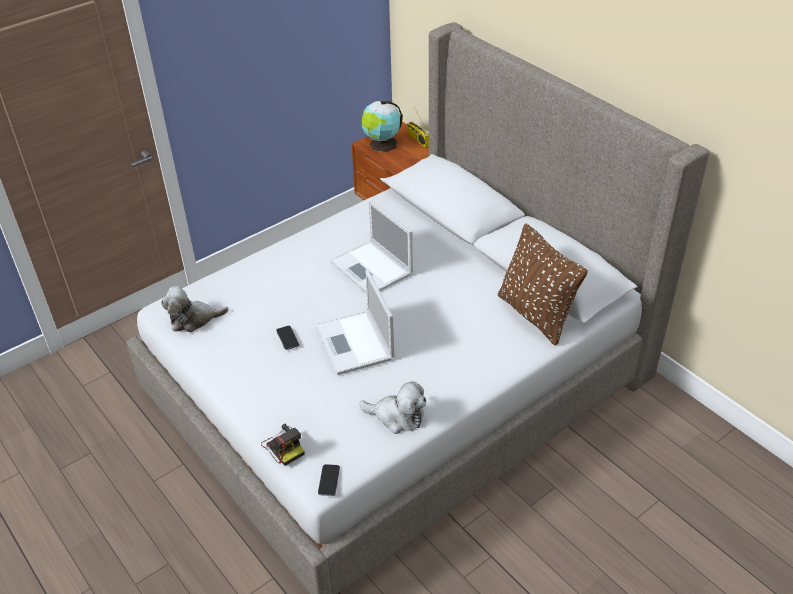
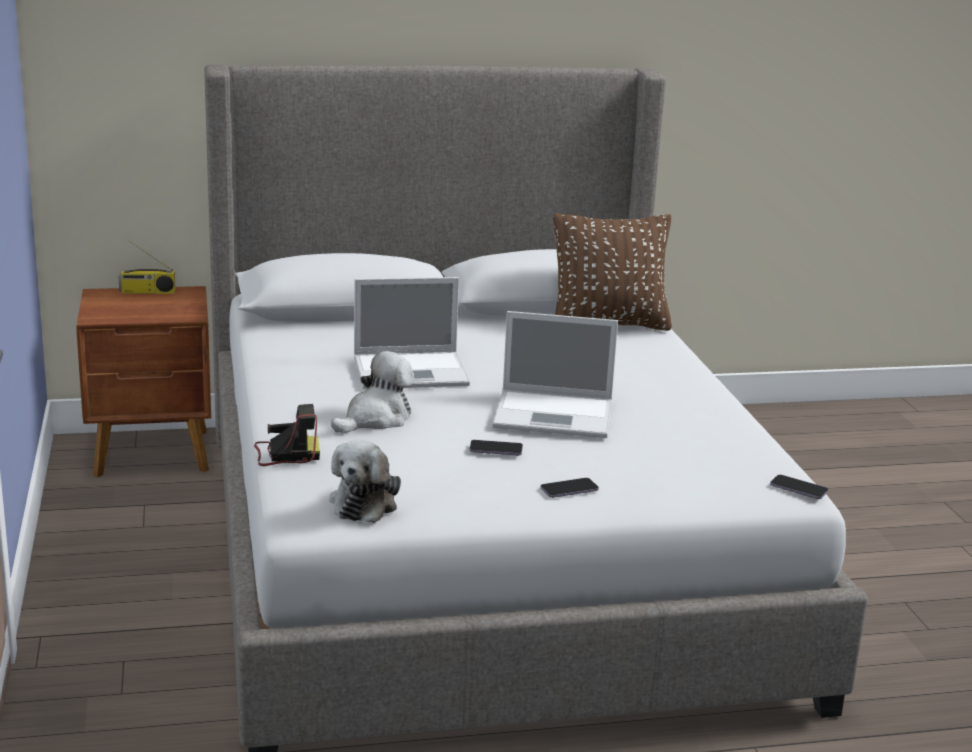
camera: 65 degrees left, 20 degrees down
camera [261,423,304,466] -> camera moved to [254,404,320,466]
plush toy [359,381,426,434] -> plush toy moved to [331,351,414,433]
globe [362,101,403,152] -> none
none -> phone [540,478,599,498]

